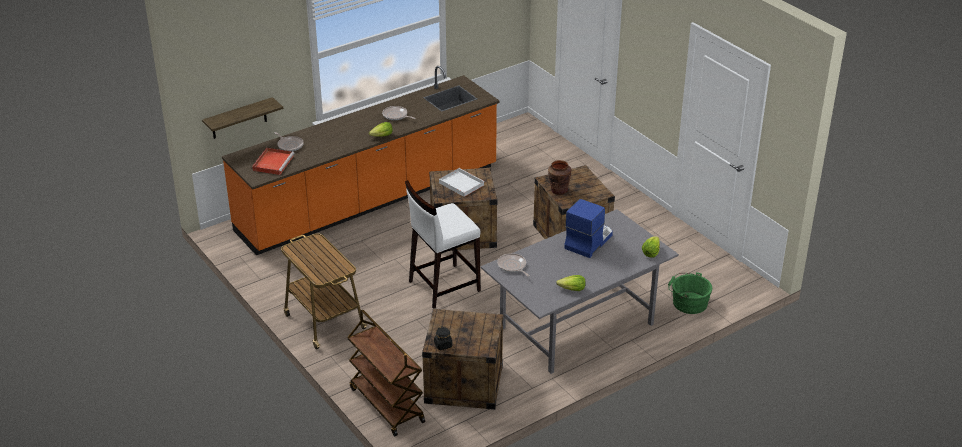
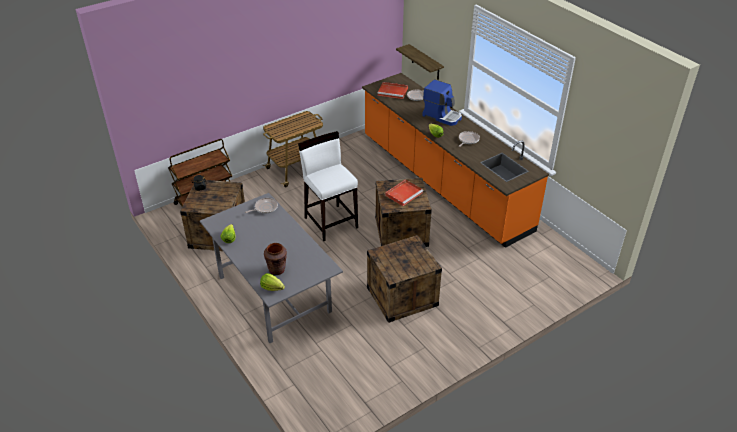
camera: 90 degrees right, 5 degrees up
white tray [439,168,485,197] -> red tray [385,179,424,206]
brown vase [548,160,571,195] -> brown vase moved to [264,243,287,275]
coffee machine [564,199,613,258] -> coffee machine moved to [422,79,462,126]
green bucket [668,272,712,314] -> none

